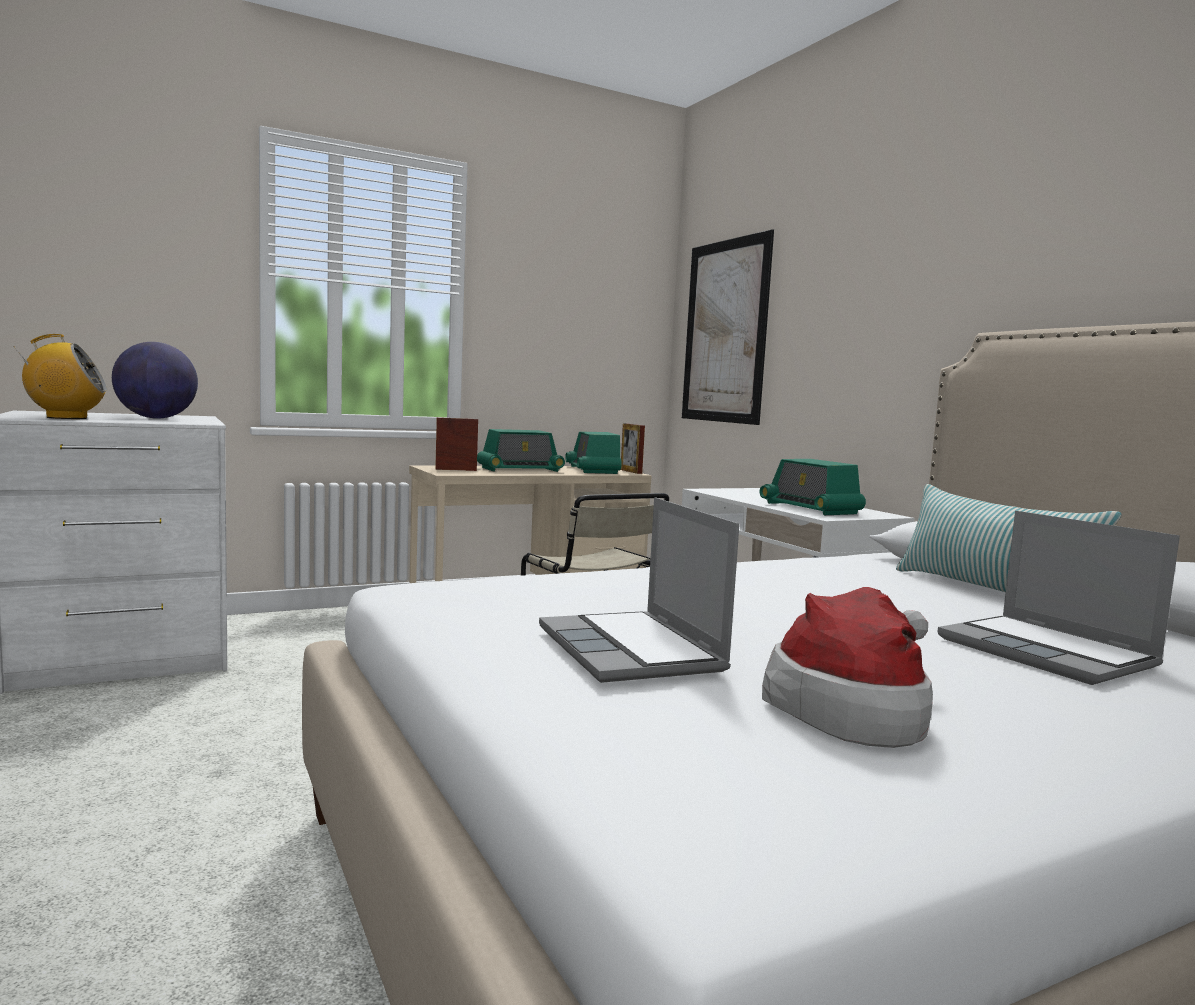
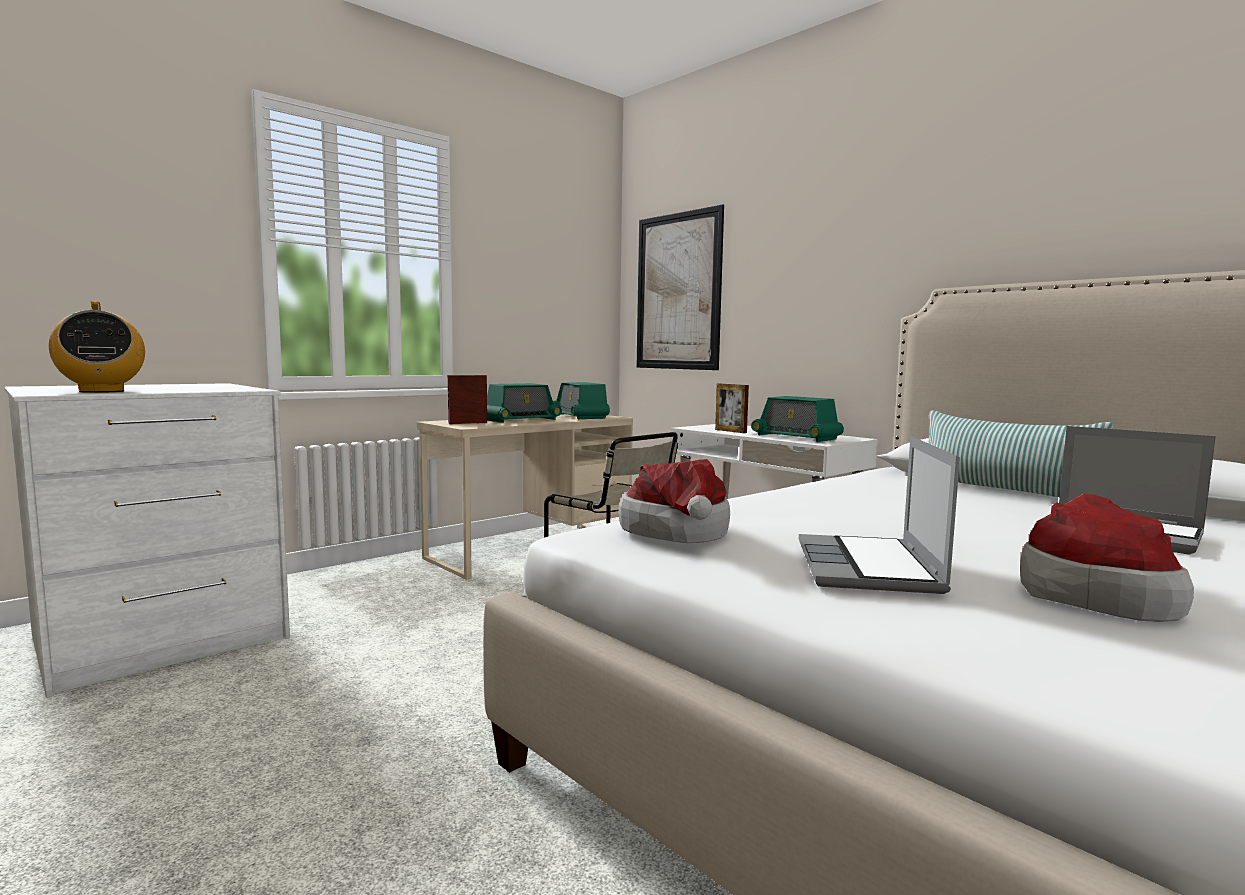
camera: 15 degrees left, 0 degrees up
radio [13,334,107,419] -> radio turned 90 degrees clockwise [49,301,145,393]
globe [112,342,198,419] -> none
laptop [539,497,739,683] -> laptop turned 45 degrees clockwise [799,436,960,594]
picture frame [621,423,645,474] -> picture frame moved to [715,384,749,433]
none -> hat [618,459,730,543]

